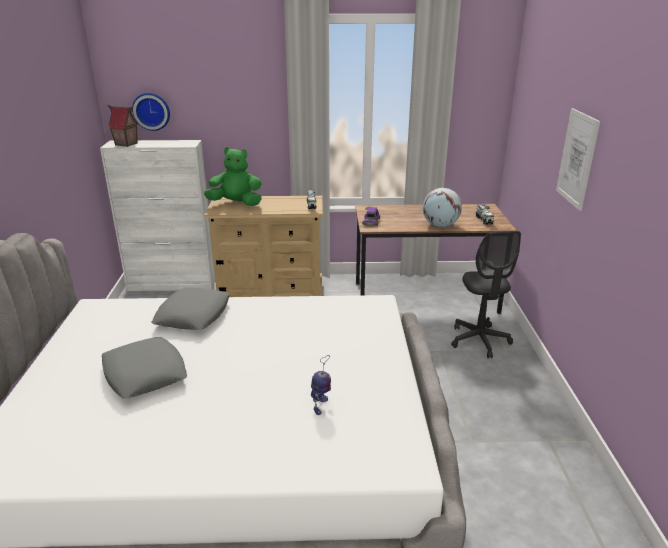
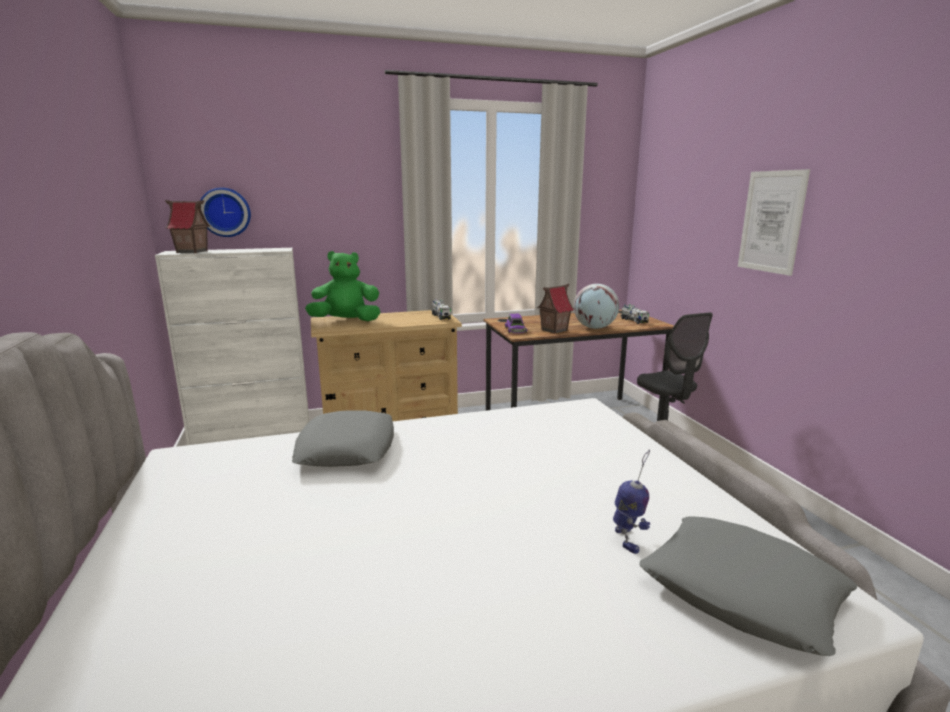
camera: 15 degrees left, 10 degrees down
grey pillow [101,337,187,399] -> grey pillow moved to [639,517,857,656]
none -> toy house [537,284,574,334]

